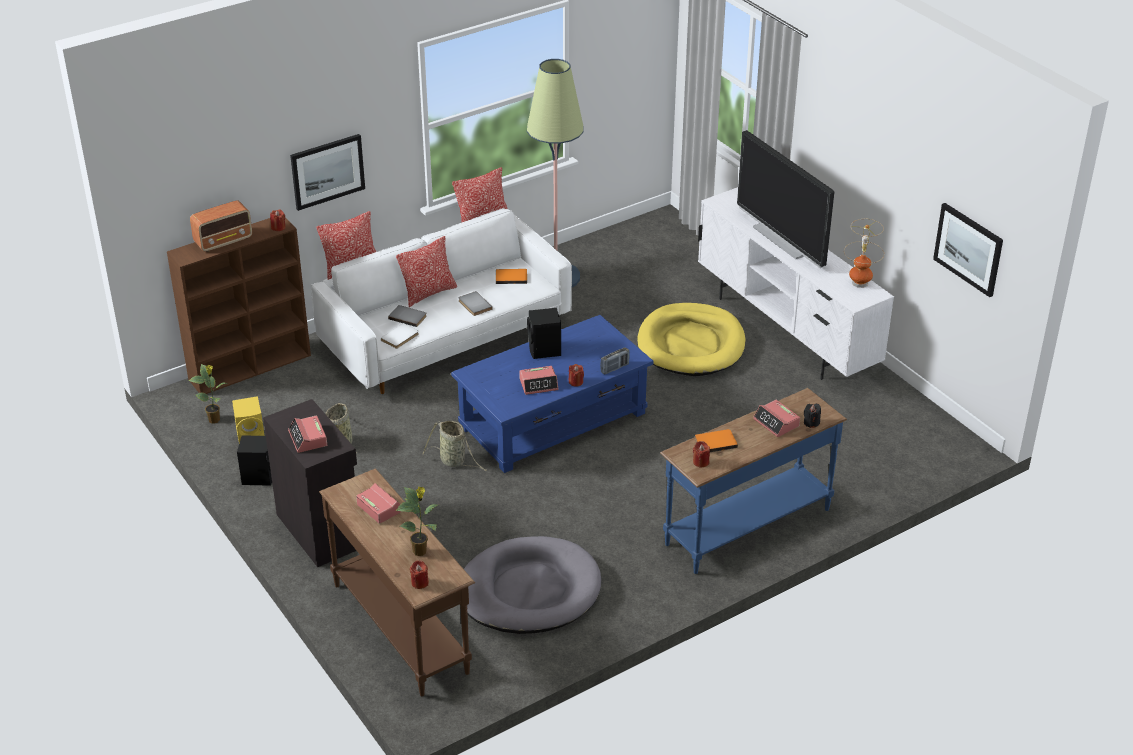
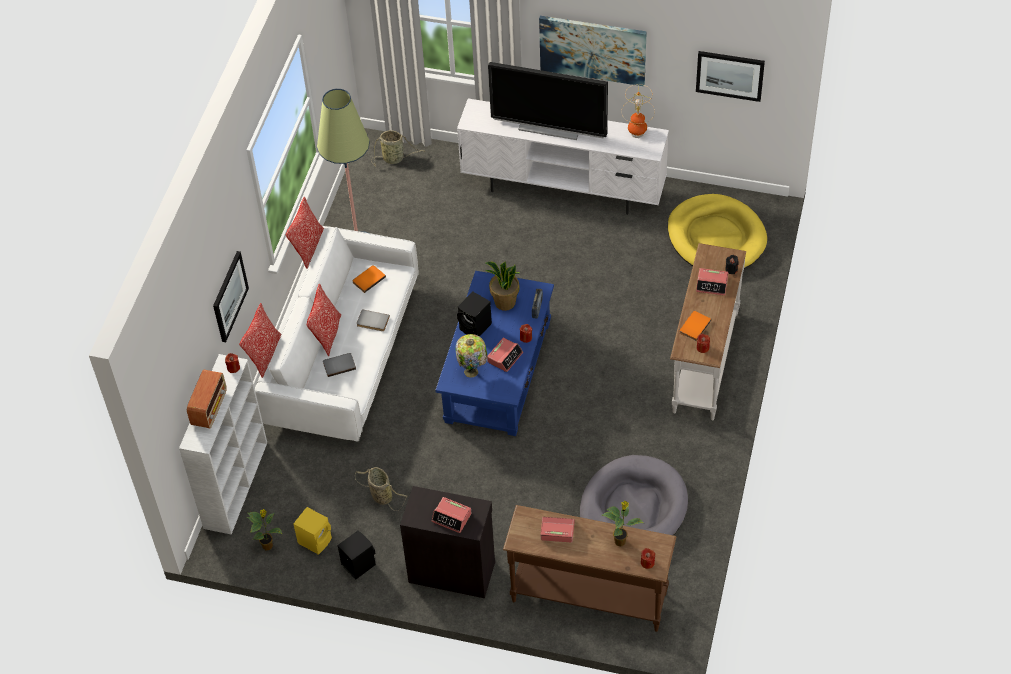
camera: 40 degrees left, 15 degrees up
brown bookcase [167,217,311,394] -> white bookcase [179,354,267,535]
white book [381,323,419,349] -> none
basket [423,421,487,471] -> basket moved to [371,130,425,166]
yellow dog bed [637,303,745,376] -> yellow dog bed moved to [668,194,767,269]
blue console table [660,388,847,574] -> white console table [670,243,746,420]
none -> table lamp [455,334,488,378]
none -> potted plant [485,261,520,311]
none -> picture [539,16,647,86]

